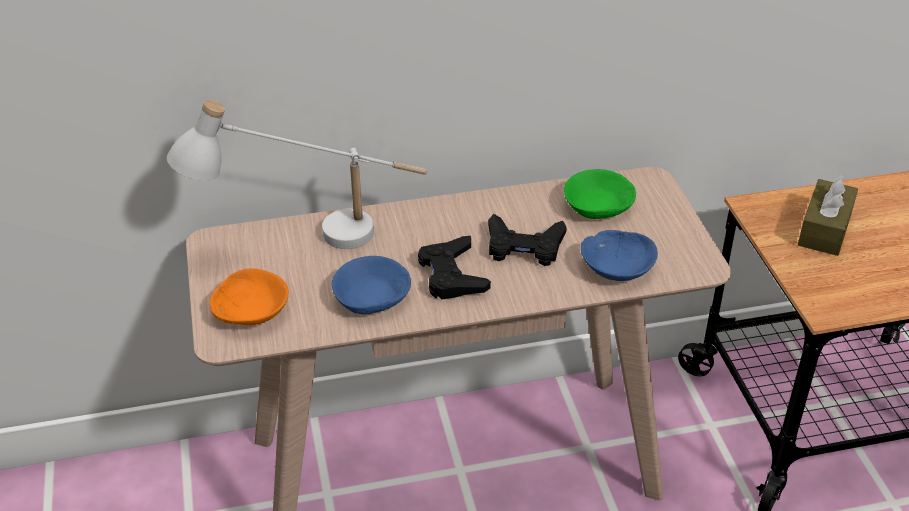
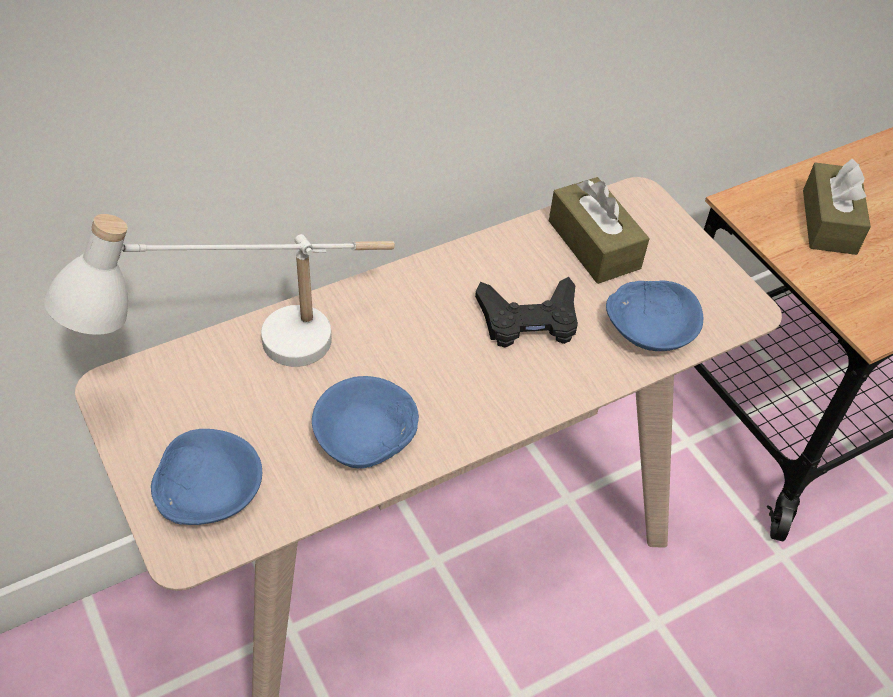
camera: 20 degrees left, 10 degrees up
orange bowl [210,268,289,325] -> blue bowl [151,429,262,525]
black game controller [418,236,491,300] -> none
green bowl [564,169,636,219] -> brown tissue box [549,177,650,284]

